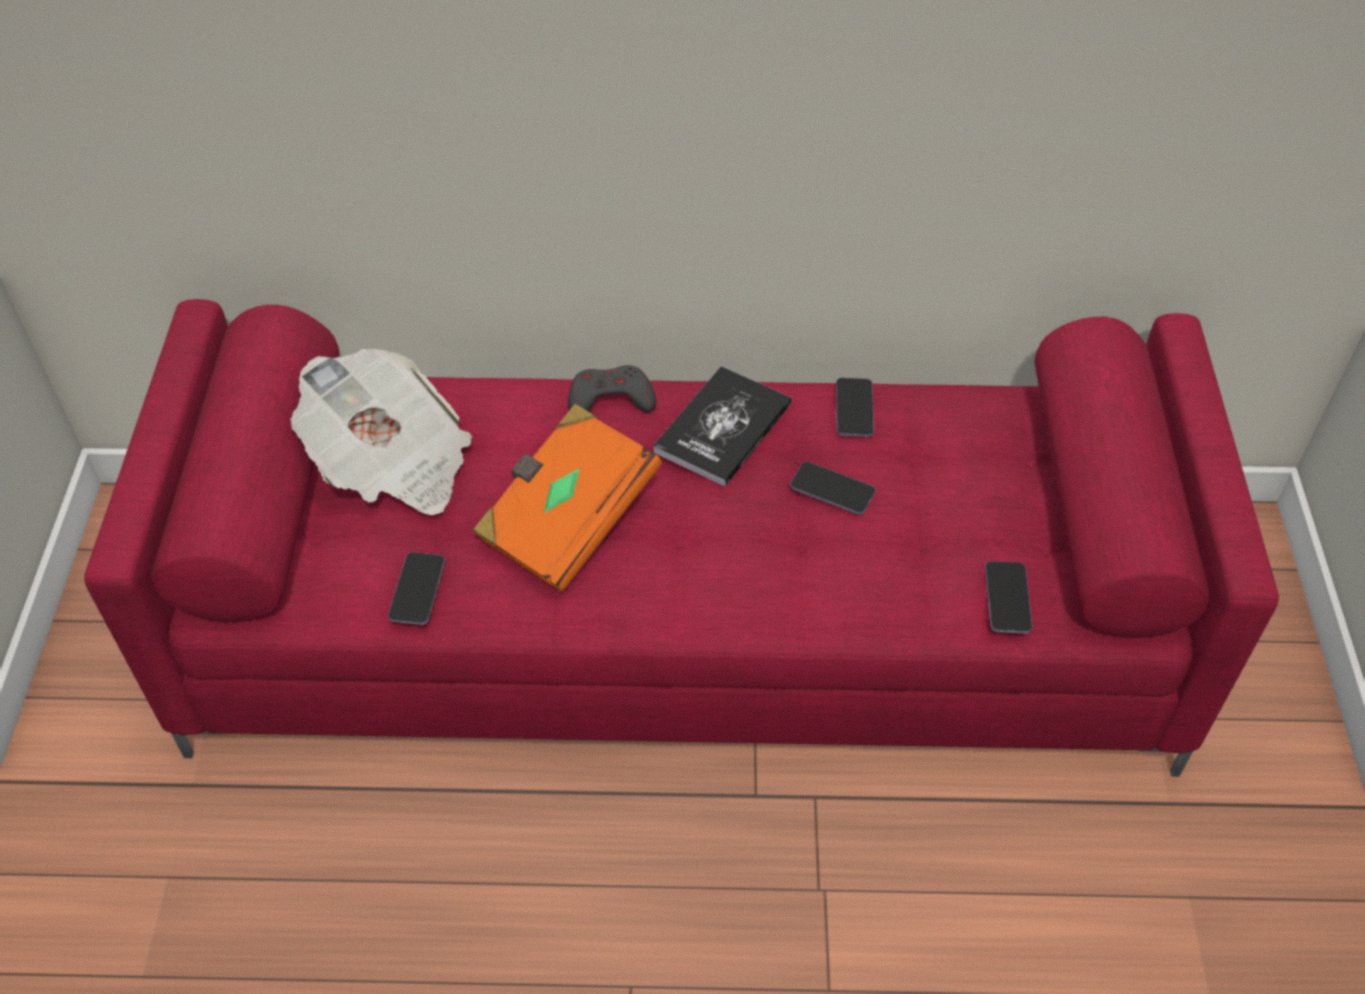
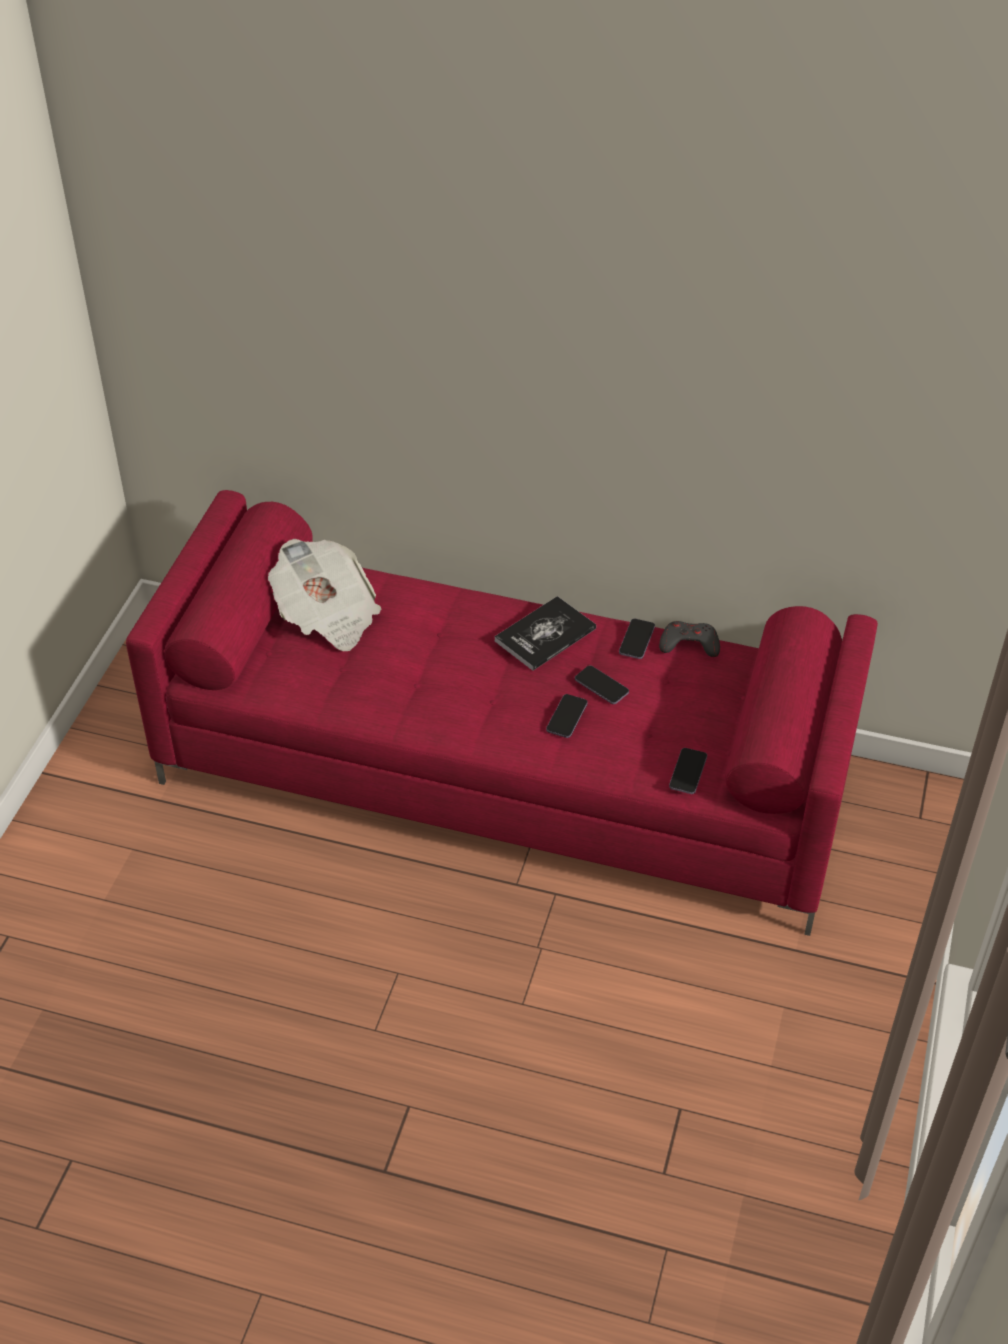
camera: 15 degrees right, 5 degrees down
phone [388,552,445,625] -> phone moved to [546,694,588,738]
orange book [472,404,662,592] -> none
grey game controller [568,365,656,412] -> grey game controller moved to [659,621,720,657]

